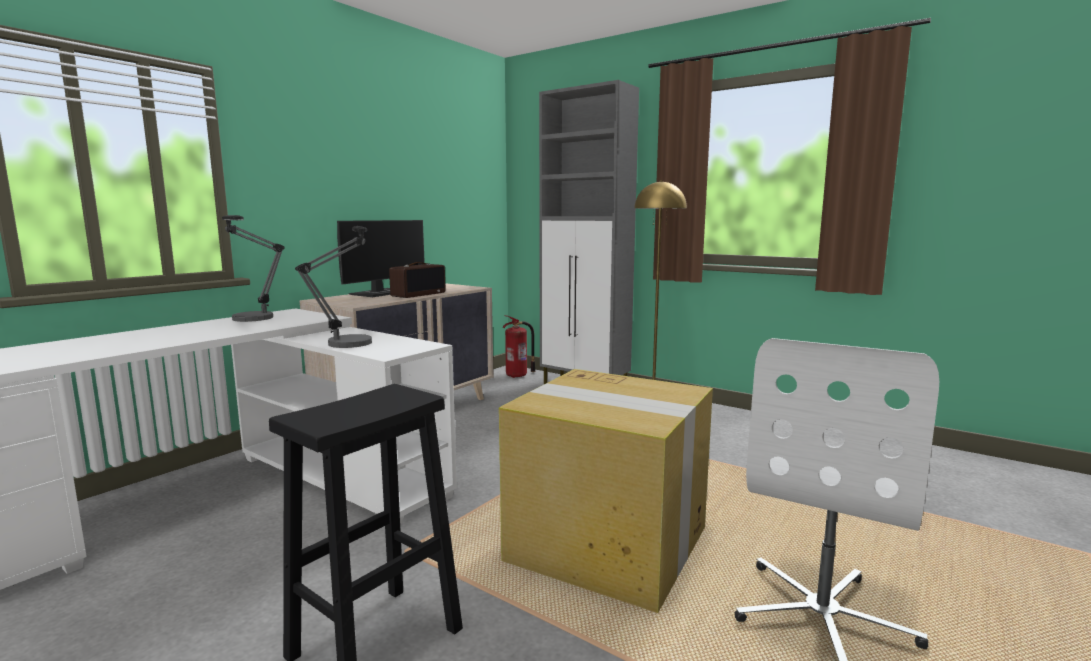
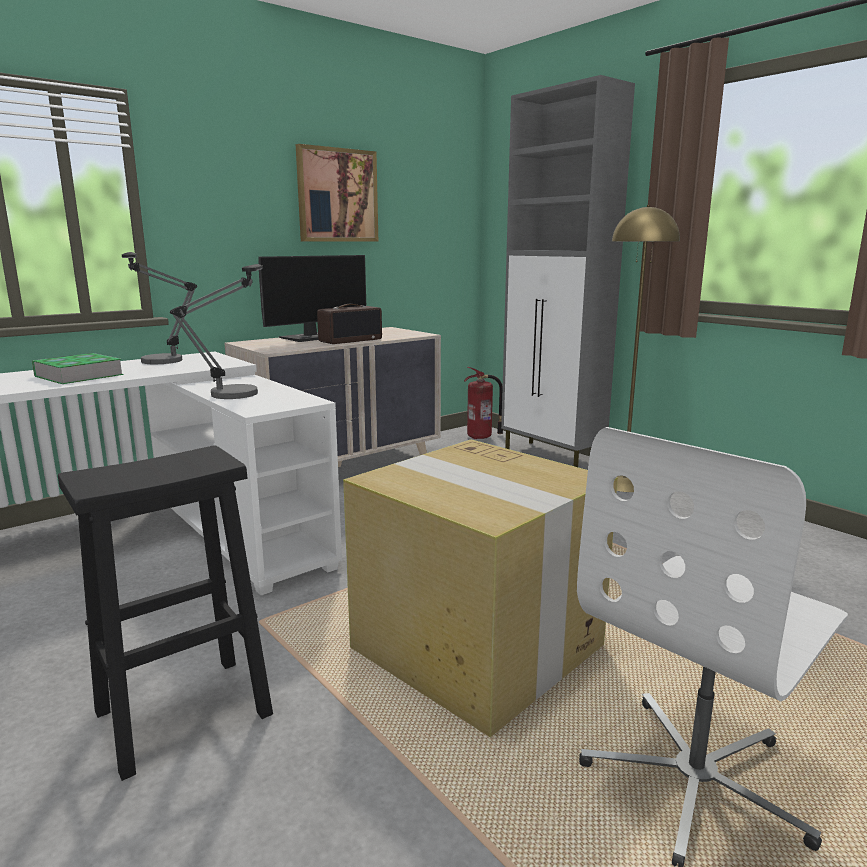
camera: 15 degrees right, 5 degrees up
none -> book [32,353,123,384]
none -> picture [296,144,378,241]

